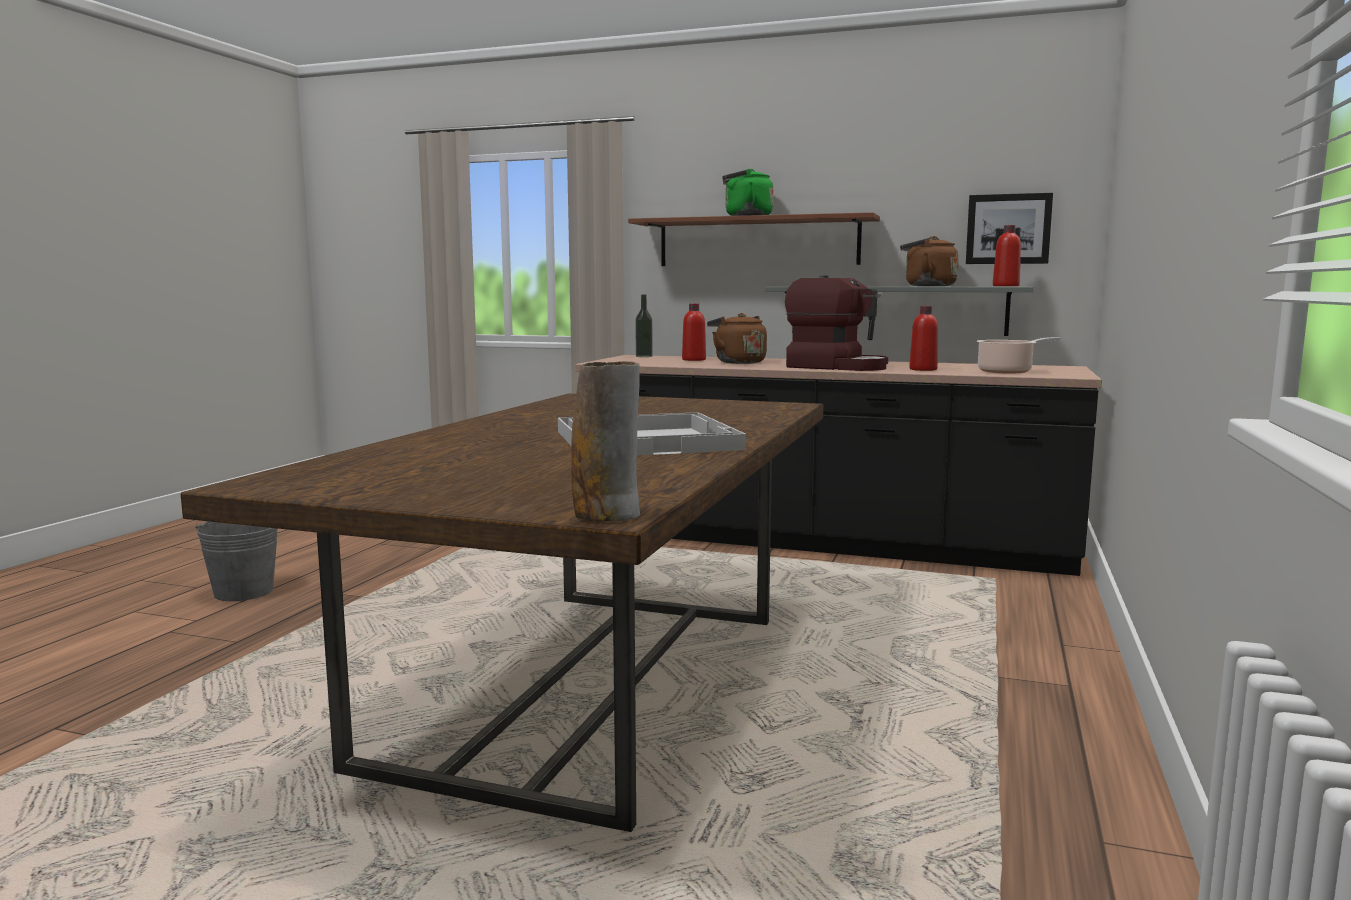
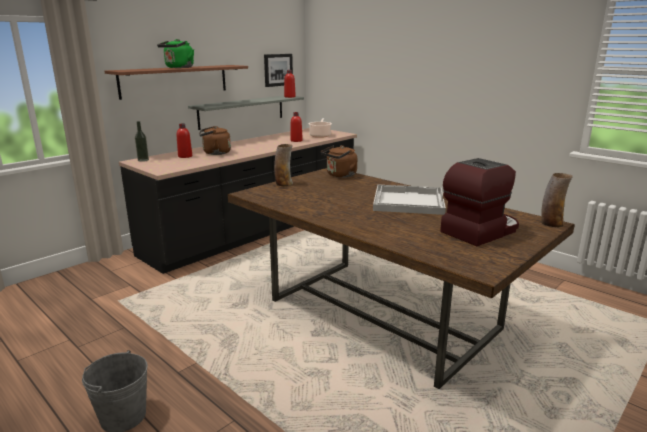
camera: 65 degrees left, 10 degrees up
coffee machine [785,275,888,371] -> coffee machine moved to [440,158,519,246]
brown kettle [900,236,959,286] -> brown kettle moved to [321,145,358,178]
none -> vase [274,144,293,186]

